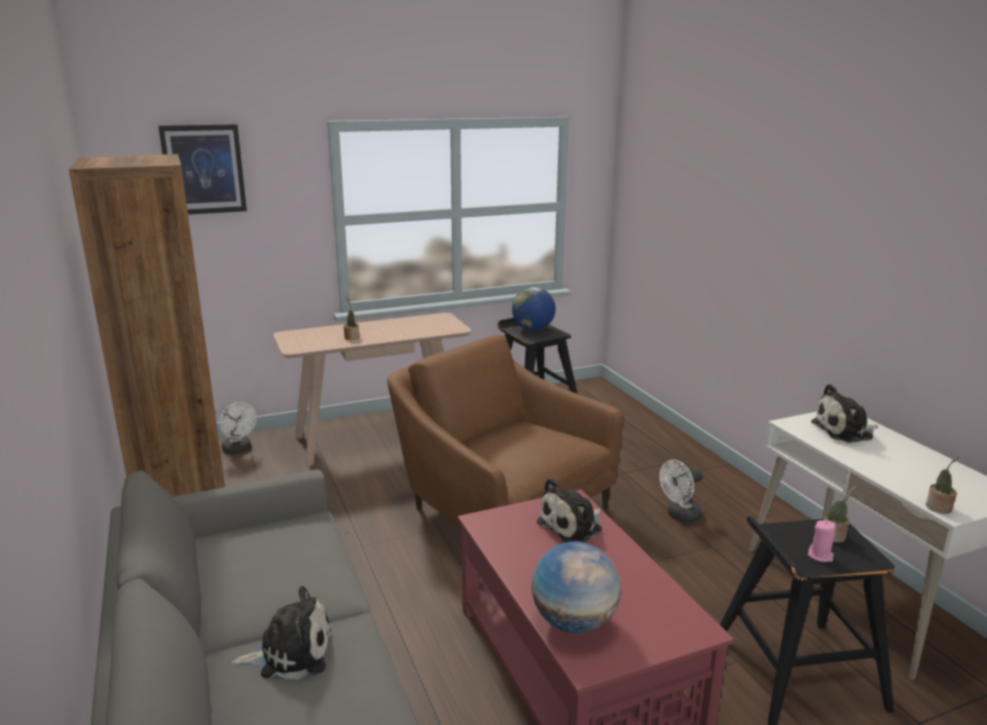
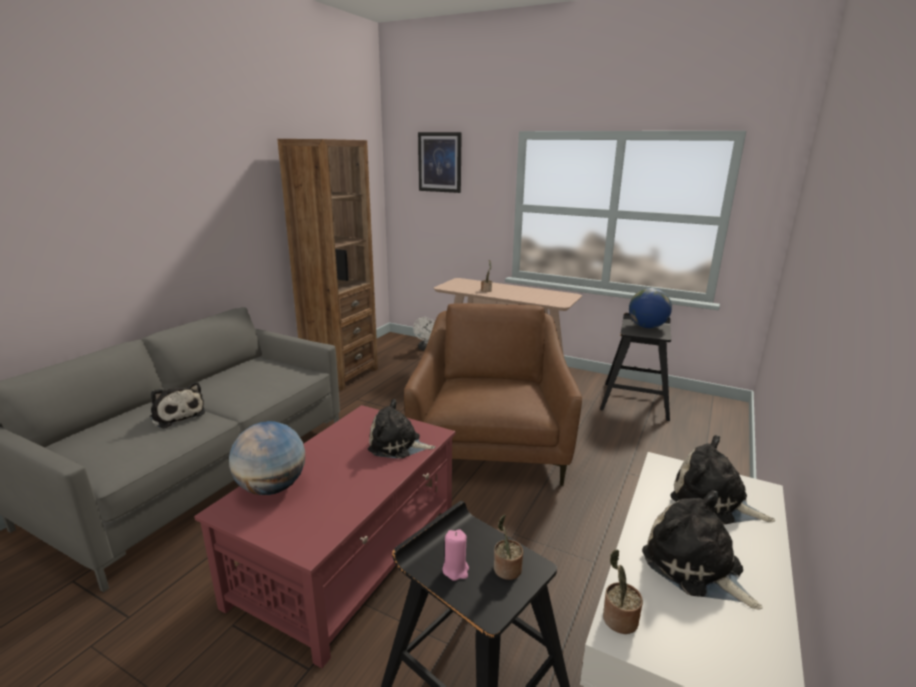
camera: 50 degrees right, 0 degrees up
white fan [660,460,703,523] -> none
none -> plush toy [642,490,763,610]

